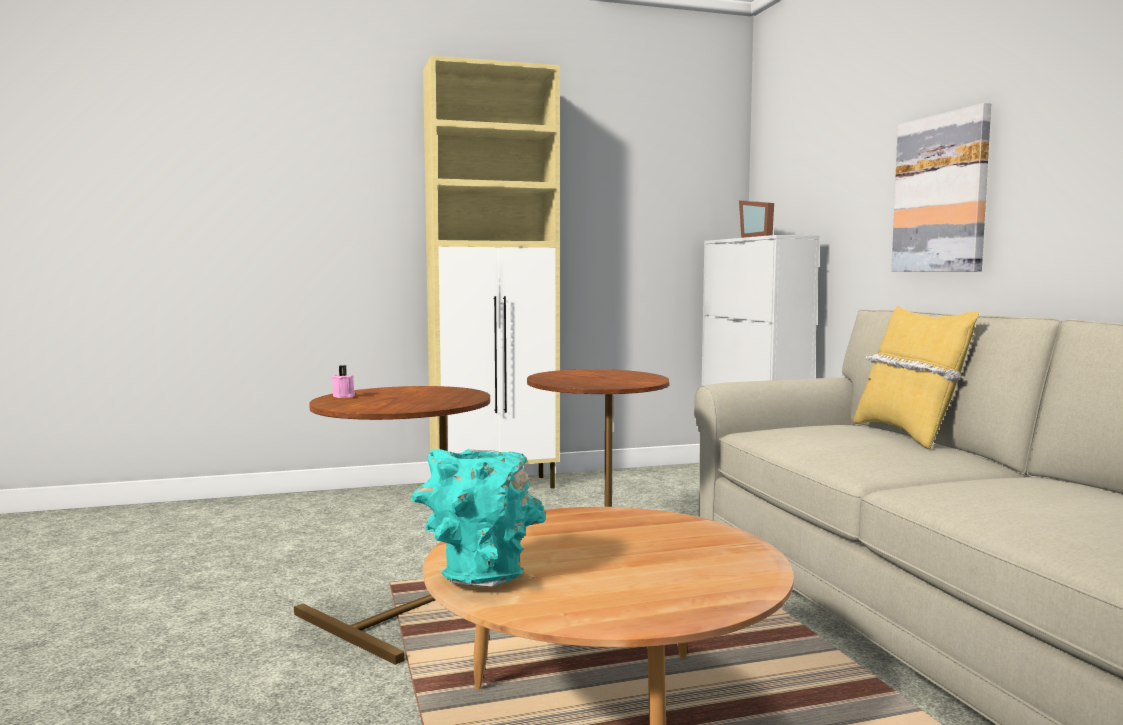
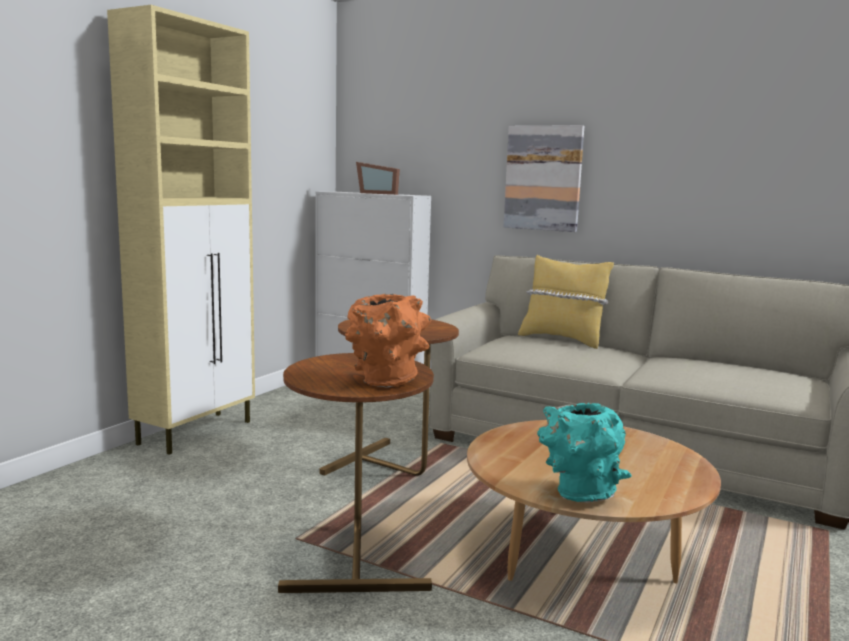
camera: 45 degrees left, 5 degrees up
pink candle [331,365,355,398] -> none
none -> orange vase [345,294,431,388]

